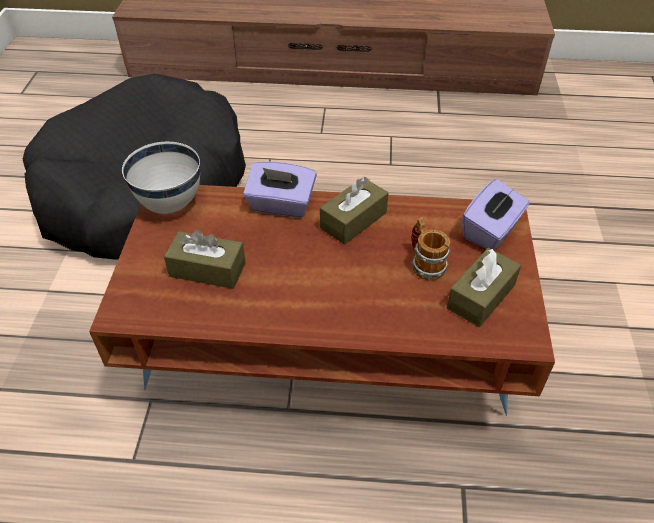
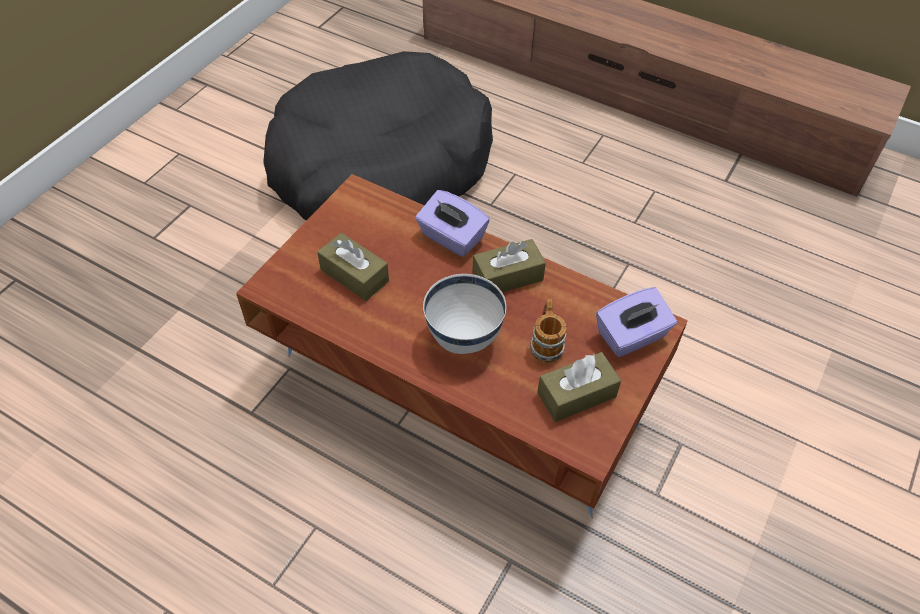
camera: 25 degrees right, 5 degrees up
white bowl [122,142,200,214] -> white bowl moved to [423,274,506,354]

